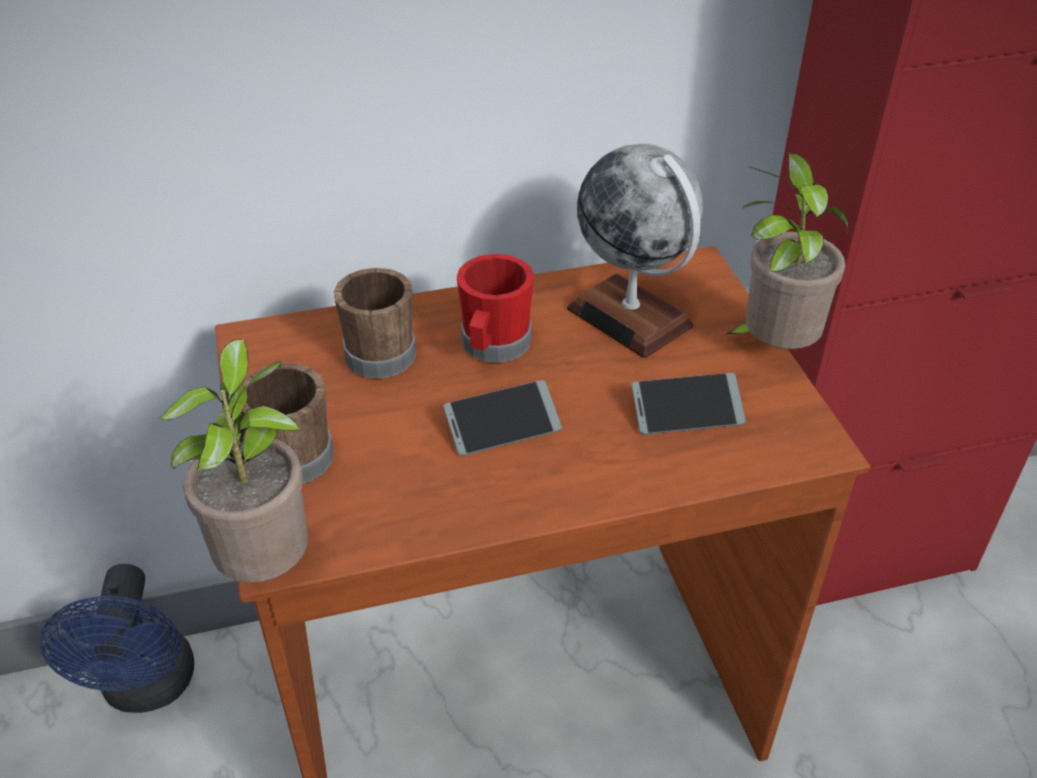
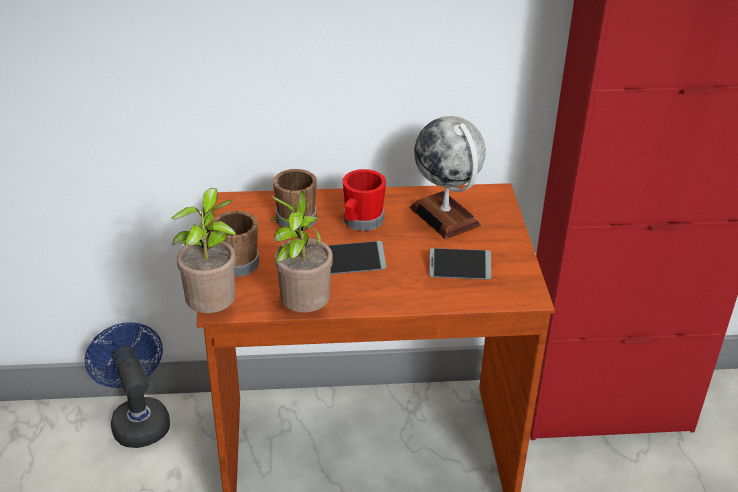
camera: 10 degrees right, 5 degrees down
blue fan [41,564,194,713] -> blue fan turned 150 degrees clockwise [85,322,170,448]
potted plant [726,152,848,349] -> potted plant moved to [270,190,333,313]

